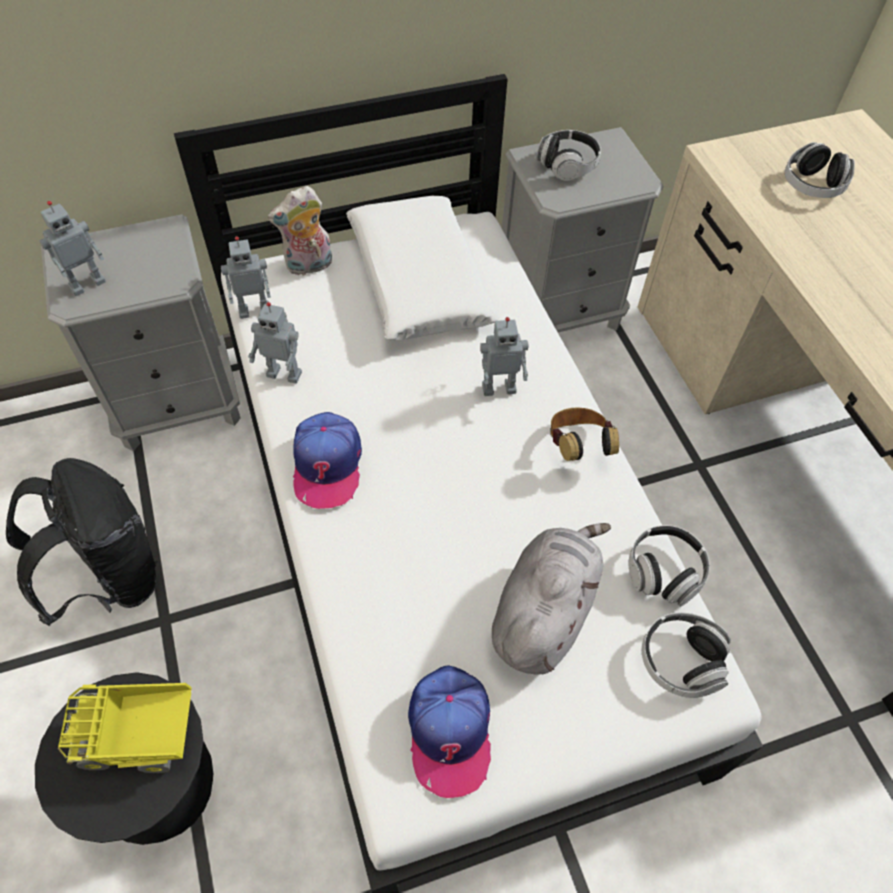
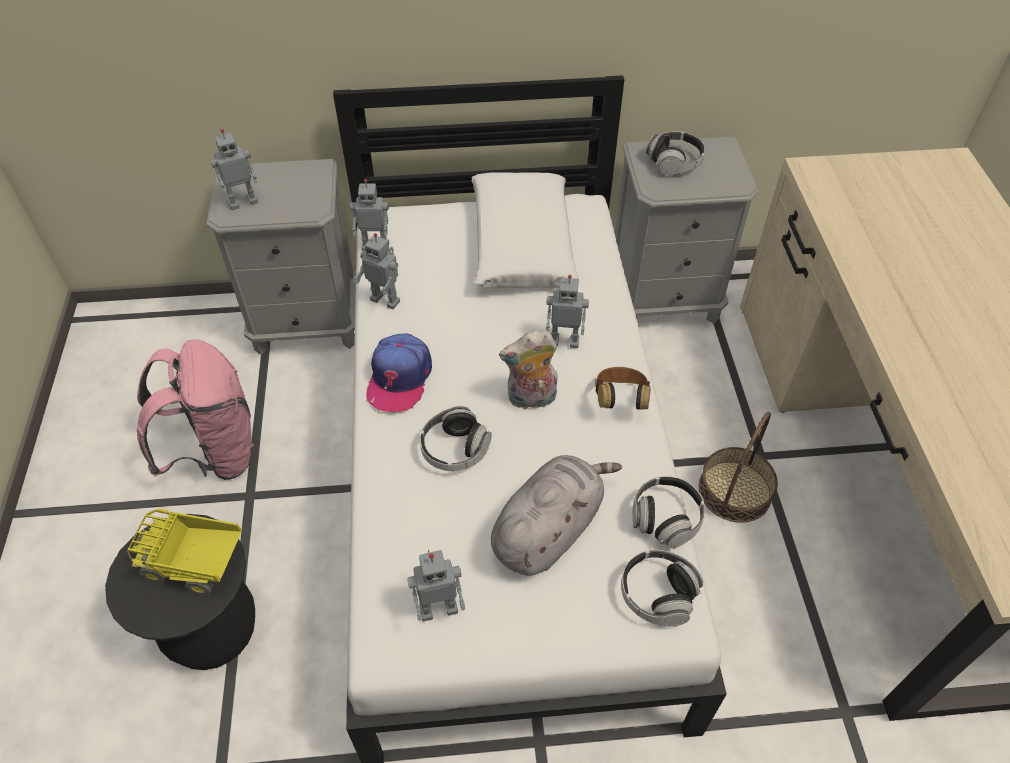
camera: 15 degrees right, 5 degrees down
black backpack [6,458,157,626] -> pink backpack [137,339,254,480]
plush toy [268,186,332,276] -> plush toy moved to [499,330,558,411]
cap [408,665,491,798] -> toy robot [408,550,465,621]
headphones [785,142,855,198] -> headphones moved to [420,406,492,471]
none -> basket [699,412,778,523]

